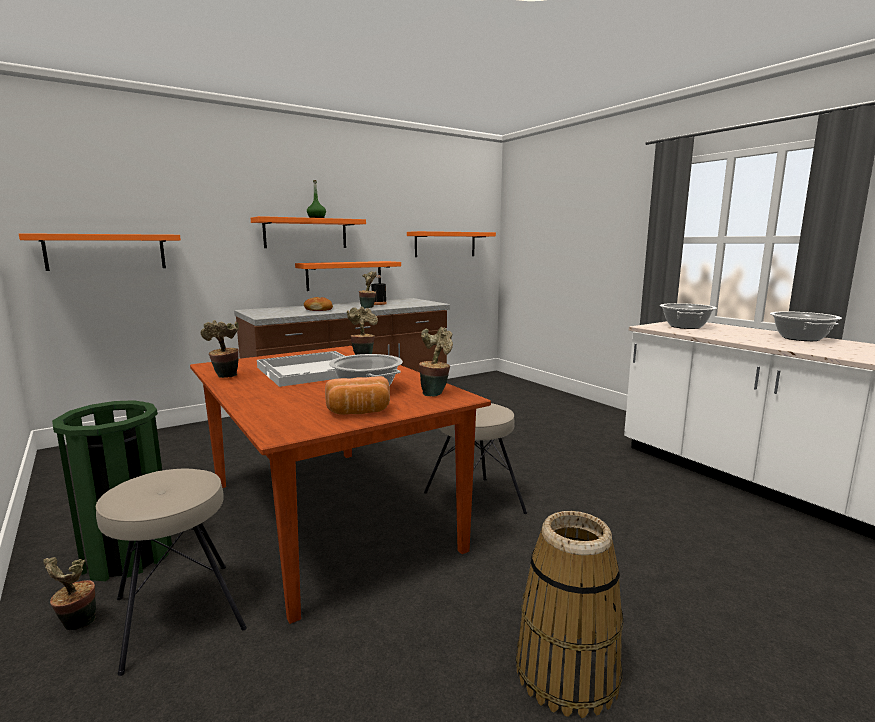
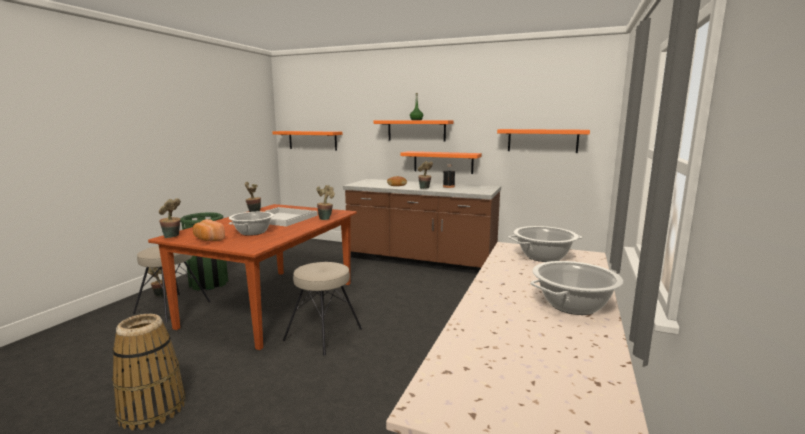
camera: 55 degrees right, 0 degrees up
potted plant [419,327,453,397] -> potted plant moved to [159,198,181,238]

